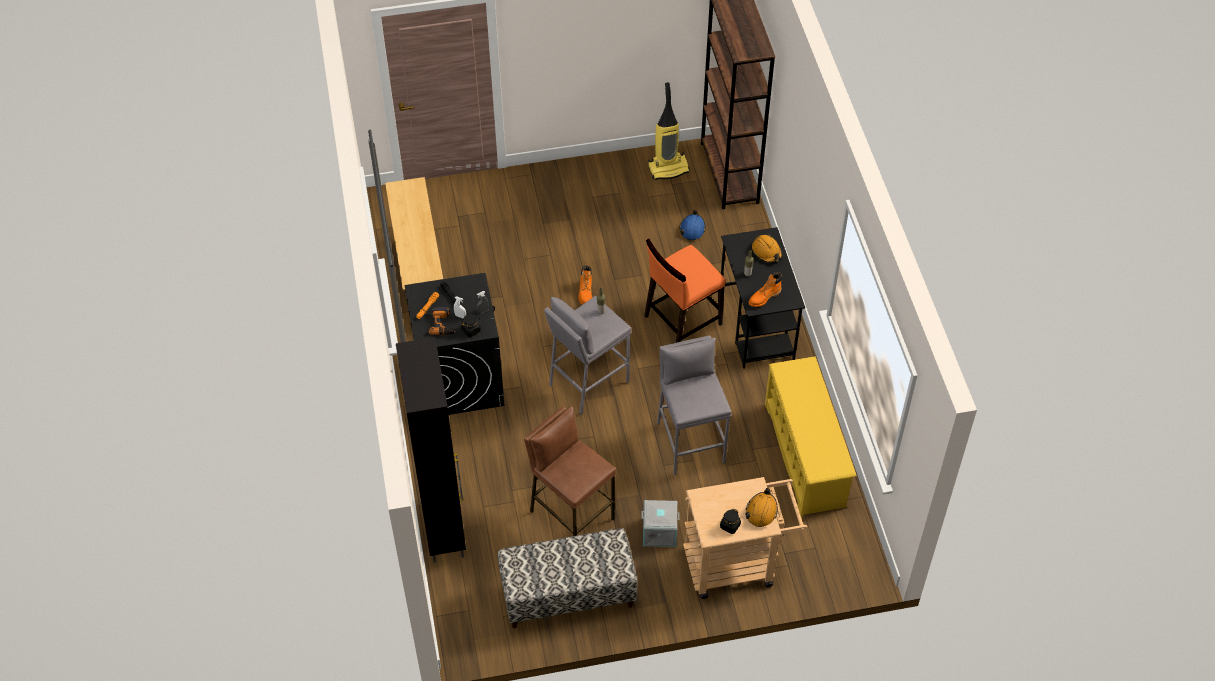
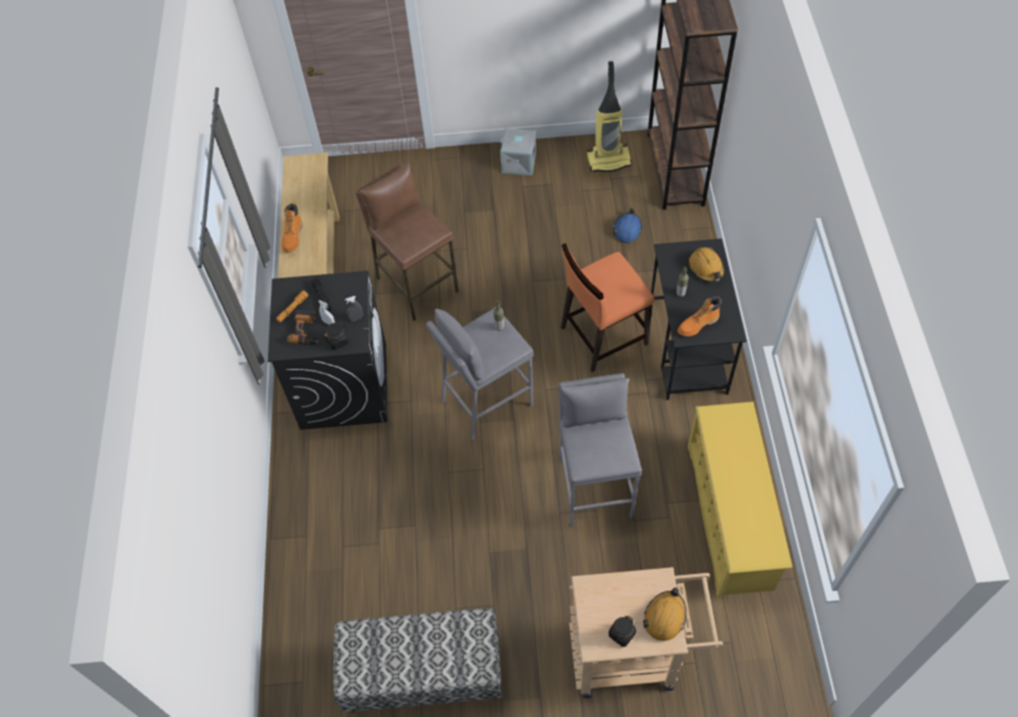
camera: 10 degrees right, 5 degrees up
black cabinet [396,337,466,563] -> none
brown stool [524,406,616,536] -> brown stool moved to [355,162,459,321]
orange boot [578,265,593,305] -> orange boot moved to [282,204,303,253]
grey storage box [641,500,680,547] -> grey storage box moved to [500,128,536,175]

